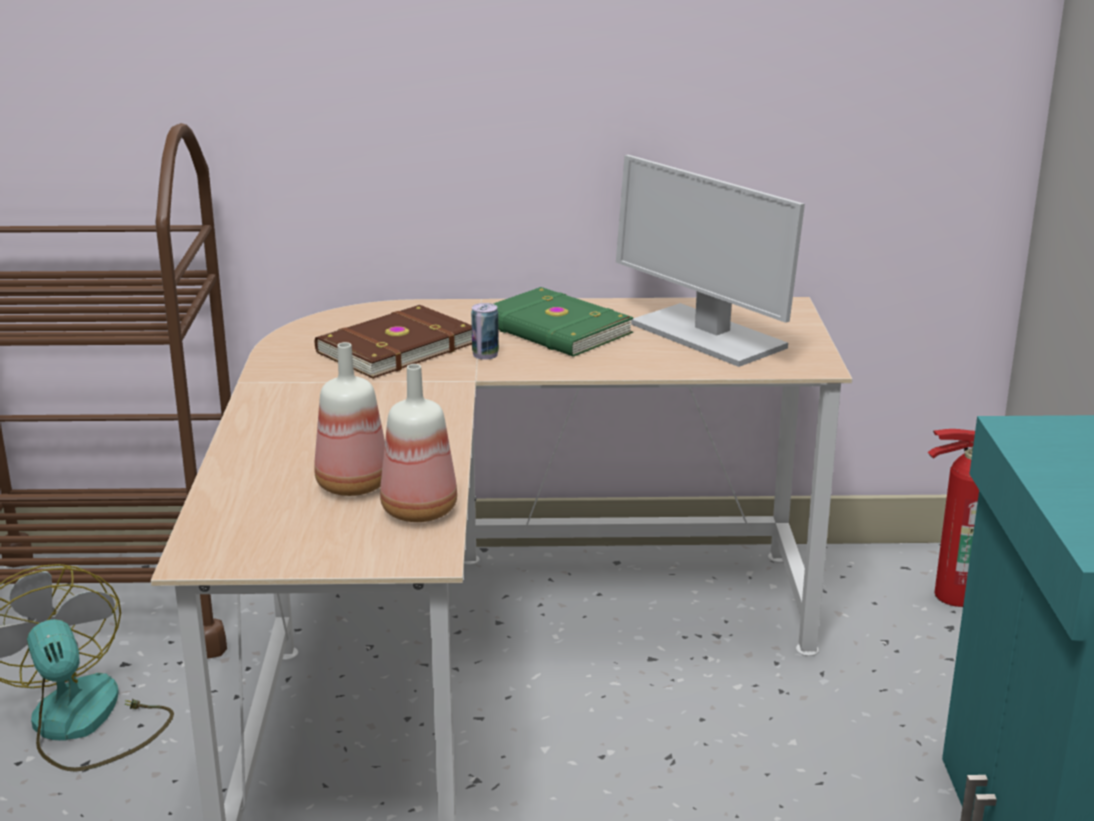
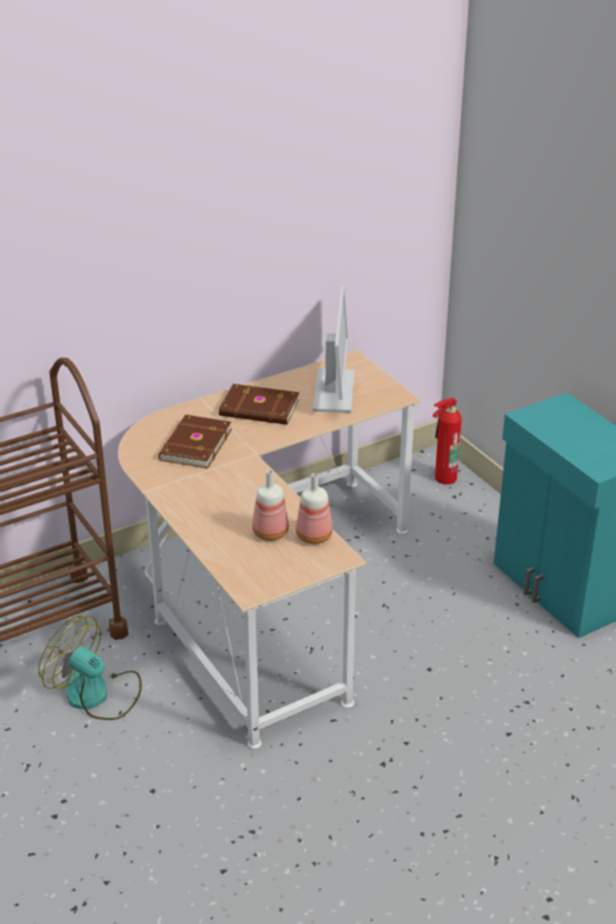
camera: 30 degrees left, 10 degrees up
can [471,303,499,360] -> none
green book [493,287,634,357] -> brown book [219,384,299,425]
monitor [616,155,805,367] -> monitor turned 105 degrees counterclockwise [313,287,354,413]

